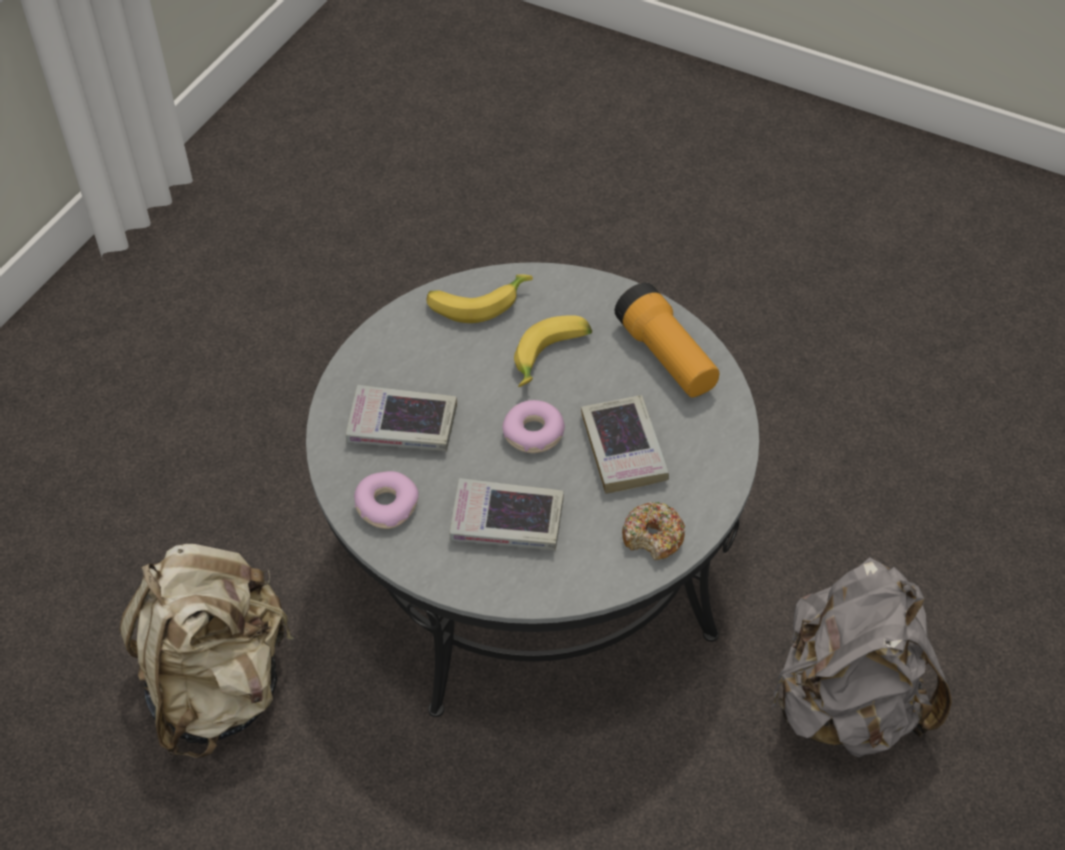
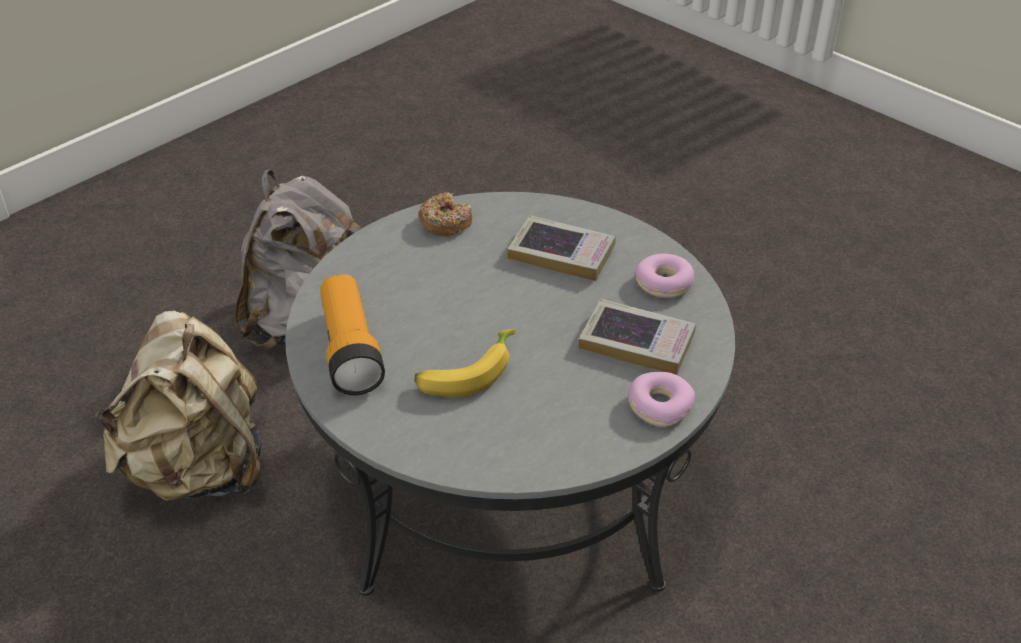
camera: 165 degrees left, 10 degrees down
beige backpack [120,544,294,758] -> beige backpack moved to [95,311,262,501]
banana [426,274,533,323] -> none
donut [502,400,565,453] -> donut moved to [628,372,695,427]
book [581,395,669,494] -> none

